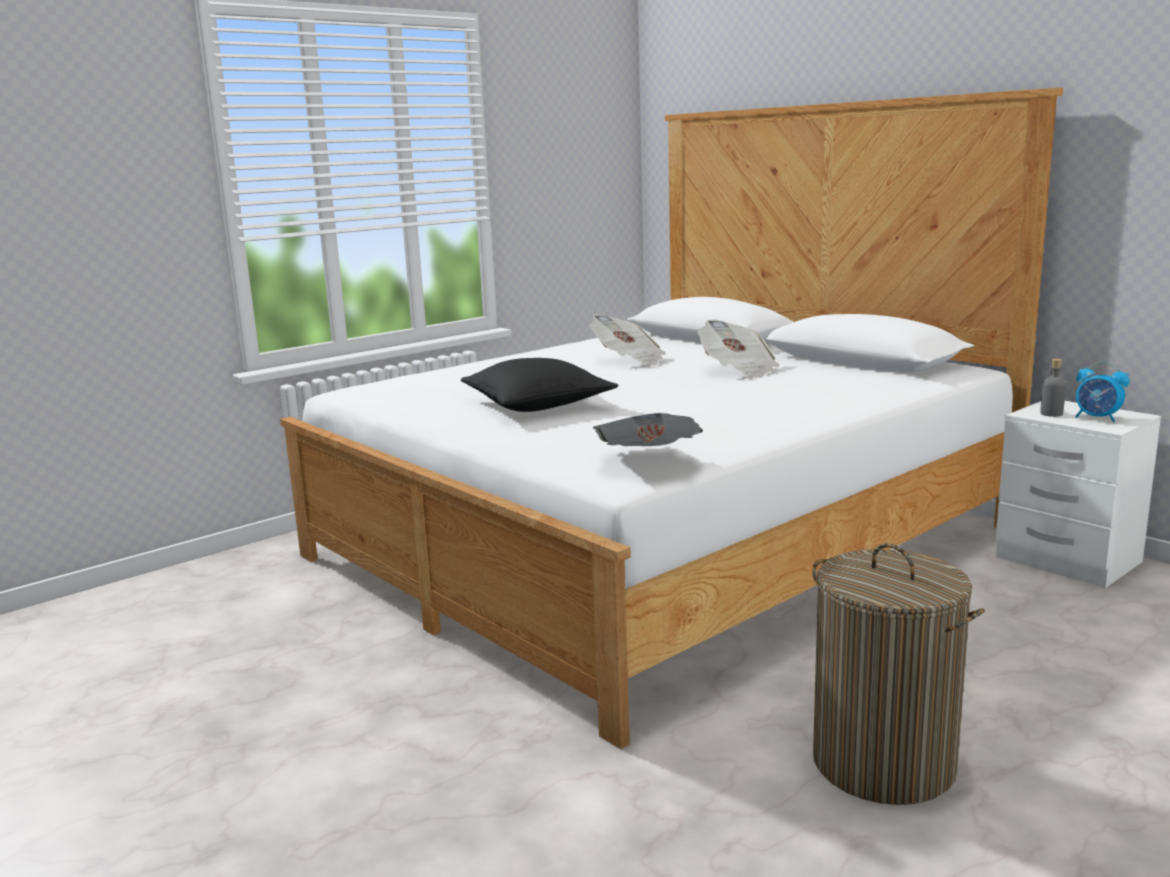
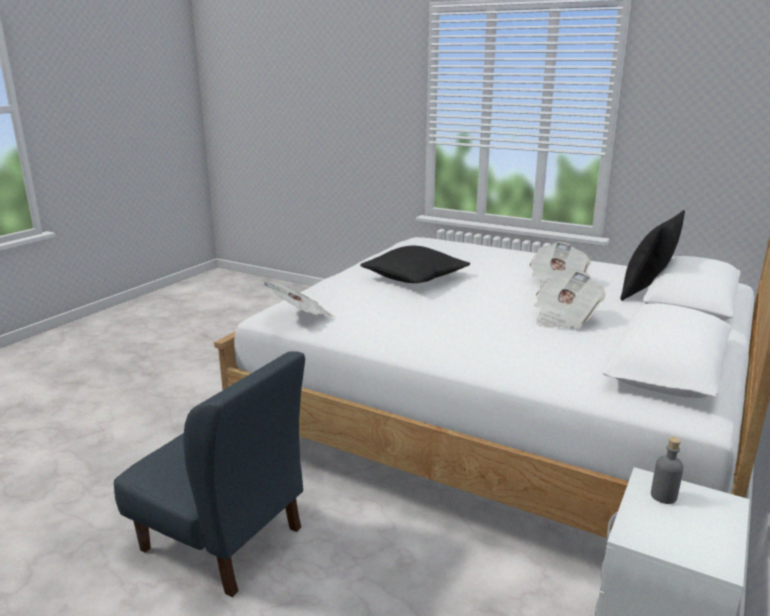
camera: 70 degrees right, 5 degrees up
laundry basket [812,543,985,805] -> blue chair [114,351,305,597]
alarm clock [1075,362,1129,423] -> none
none -> black pillow [620,210,685,301]

